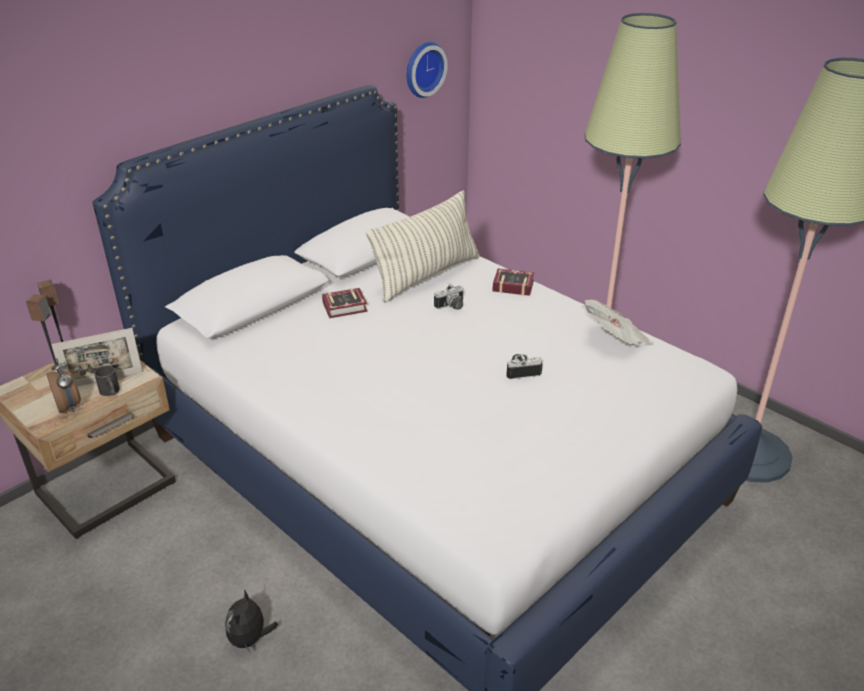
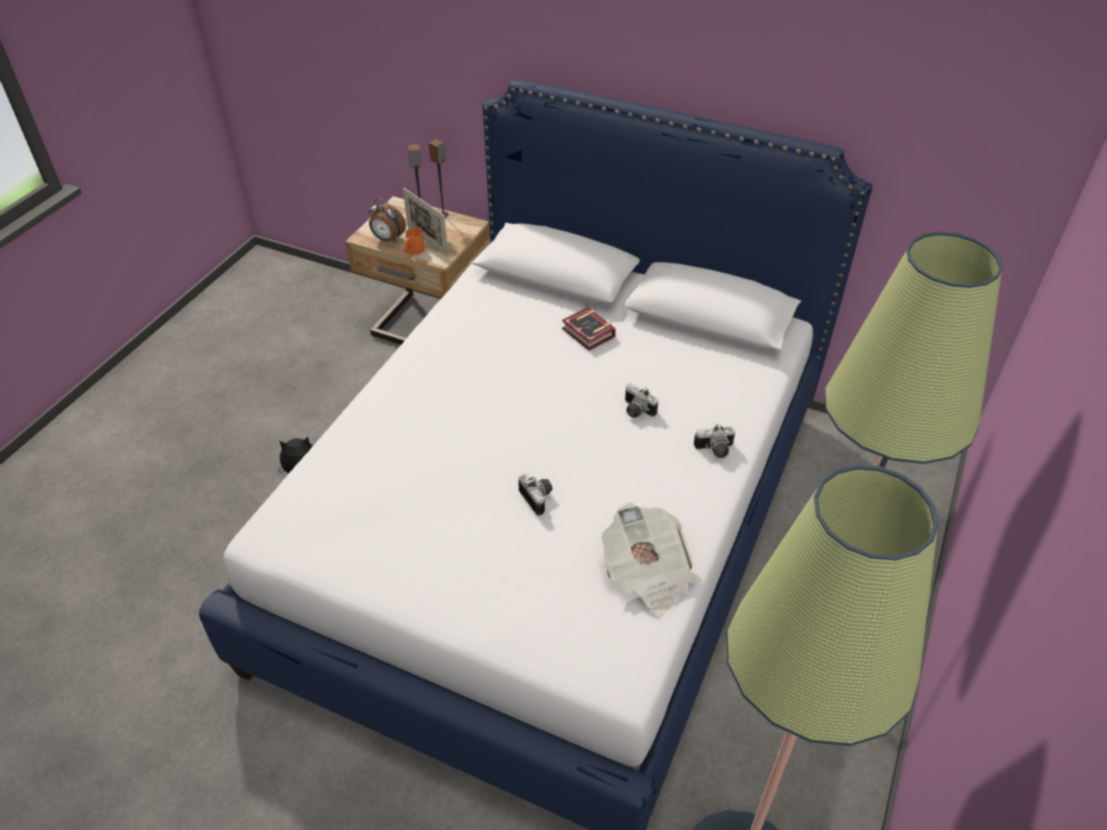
camera: 70 degrees right, 10 degrees up
alarm clock [47,358,81,413] -> alarm clock turned 75 degrees clockwise [368,198,406,243]
black mug [94,365,120,396] -> orange mug [404,227,425,255]
pillow [366,190,480,303] -> none
wall clock [407,42,448,98] -> none
book [492,268,534,296] -> camera [694,423,735,458]

